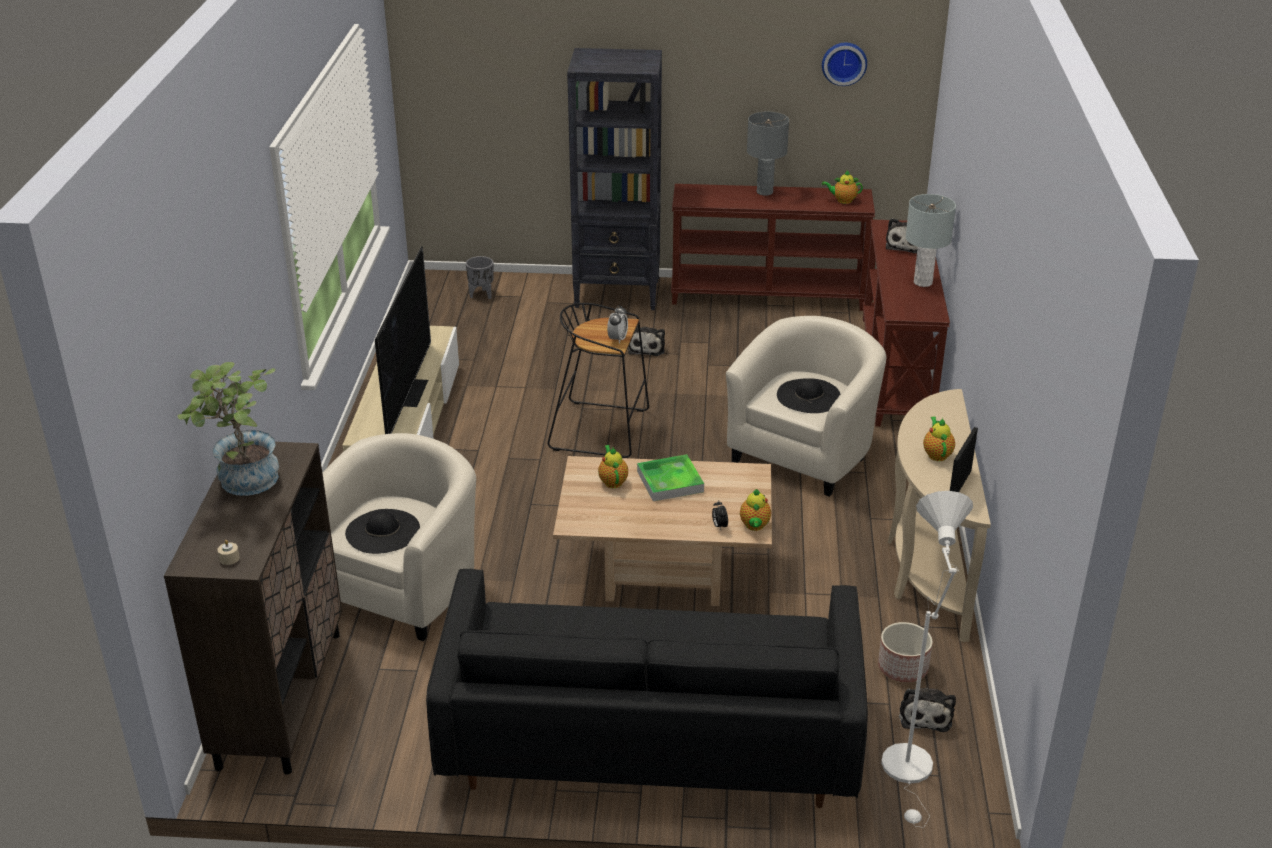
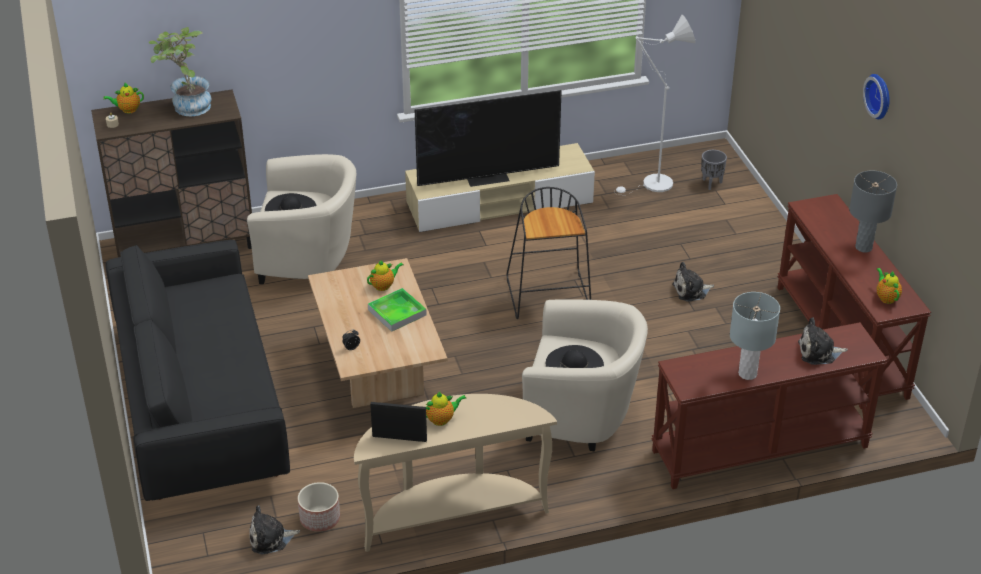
camera: 70 degrees right, 5 degrees up
black bookcase [567,48,662,310] -> none
alarm clock [607,305,628,344] -> none
teapot [740,489,771,531] -> teapot moved to [103,82,144,113]
wall clock [822,43,867,86] -> wall clock moved to [863,74,890,119]
white floor lamp [881,491,973,828] -> white floor lamp moved to [614,15,695,195]

